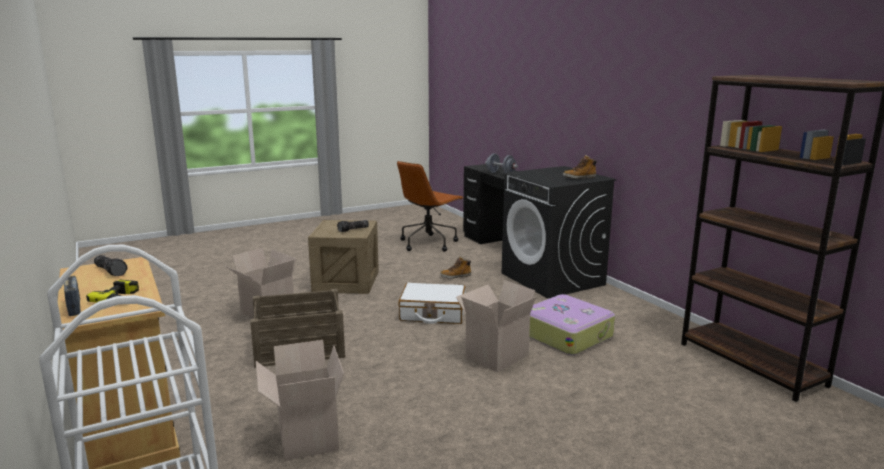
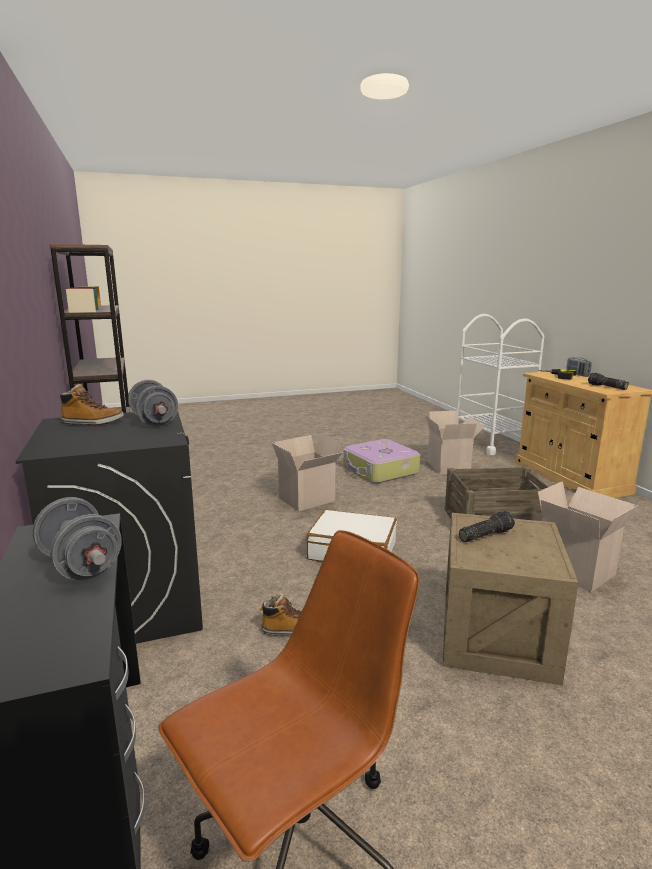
camera: 170 degrees left, 0 degrees up
suitcase [529,294,615,355] -> suitcase moved to [343,439,420,483]
none -> grey dumbbell [128,380,178,427]

